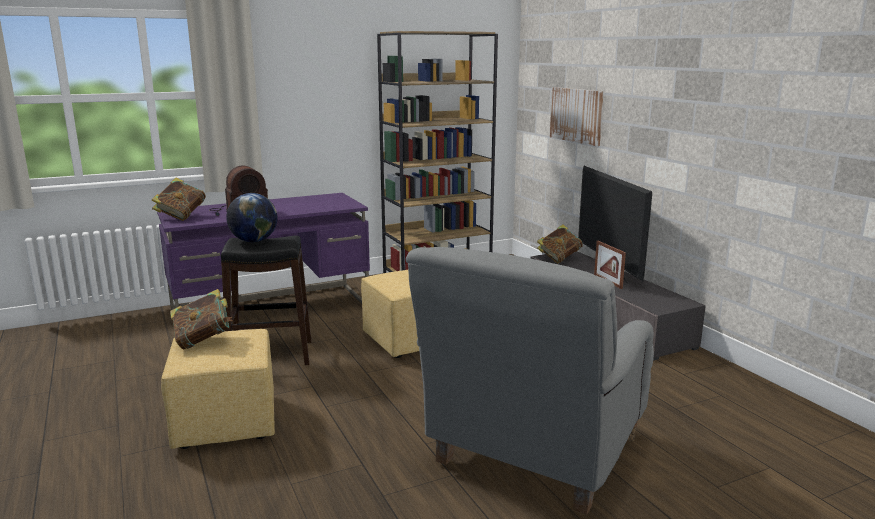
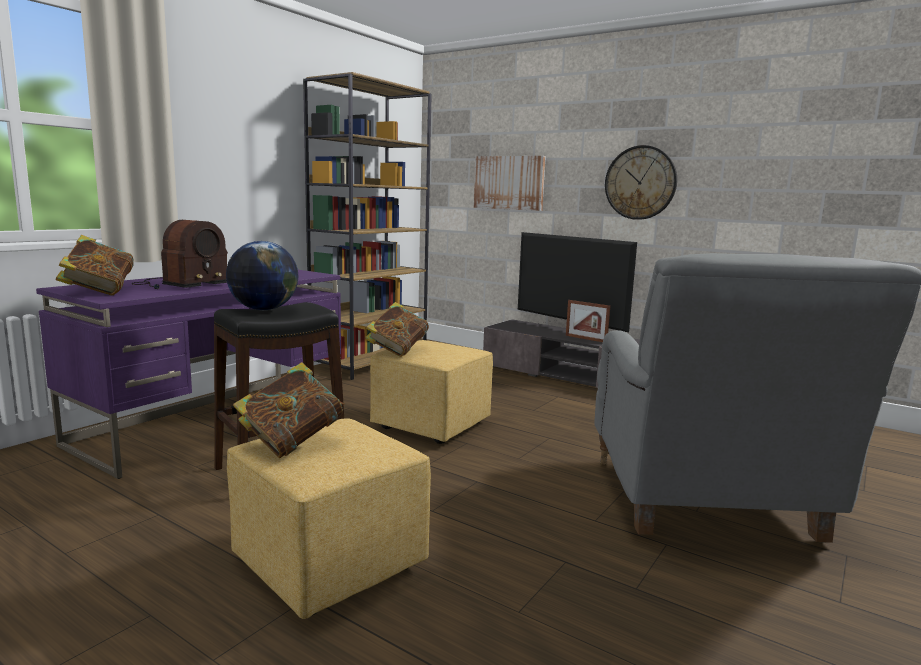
camera: 30 degrees left, 5 degrees down
book [537,224,583,263] -> book moved to [365,302,429,357]
none -> wall clock [605,145,677,220]

